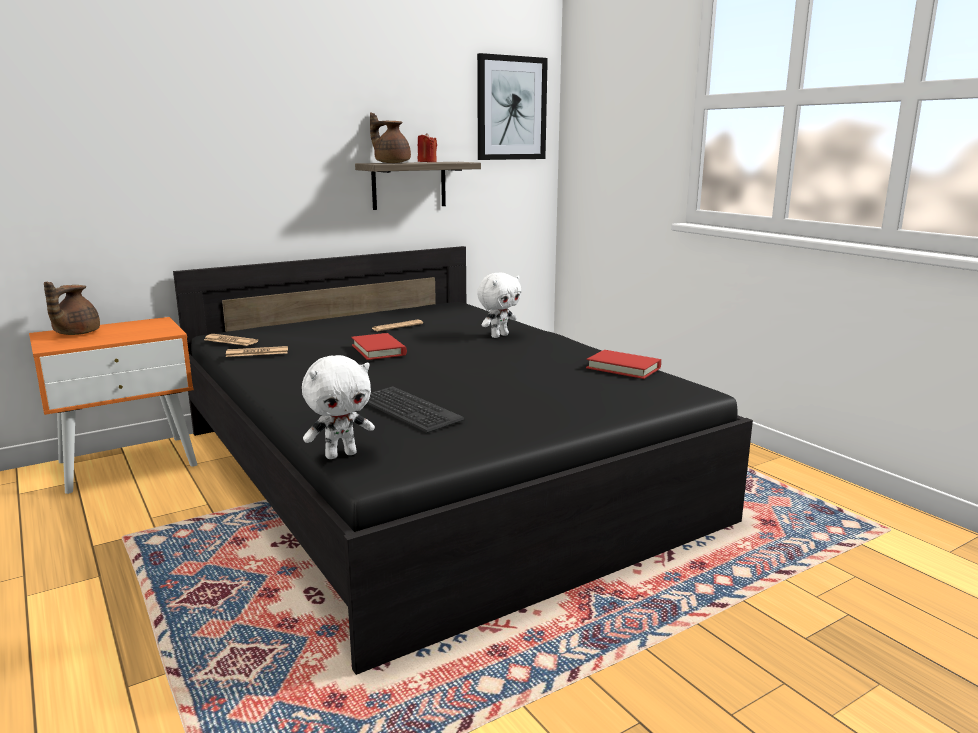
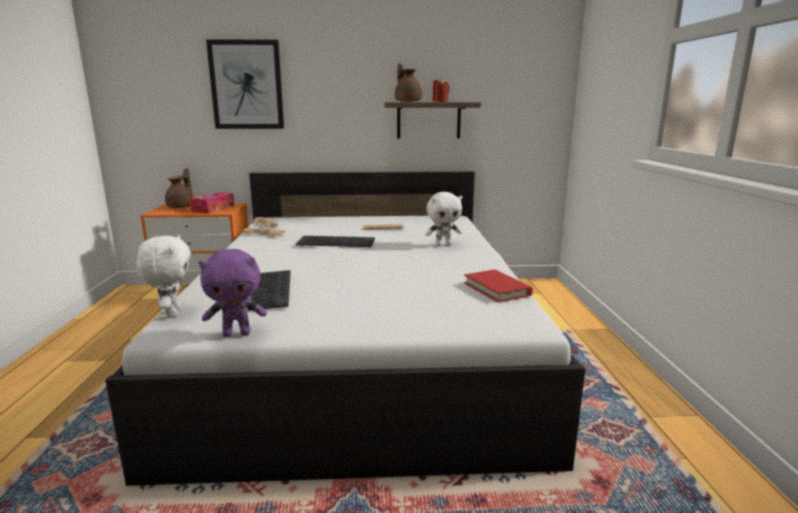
camera: 30 degrees right, 0 degrees up
brown teapot [44,282,100,335] -> brown teapot turned 150 degrees clockwise [165,168,194,208]
black bed [173,246,753,675] -> white bed [105,172,585,486]
white plush toy [302,355,375,459] -> white plush toy turned 105 degrees counterclockwise [136,235,191,318]
red book [351,333,407,360] -> keyboard [296,236,375,247]
picture [477,53,548,160] -> picture moved to [206,39,284,129]
none -> tissue box [190,192,234,213]
none -> purple plush toy [199,249,267,337]

